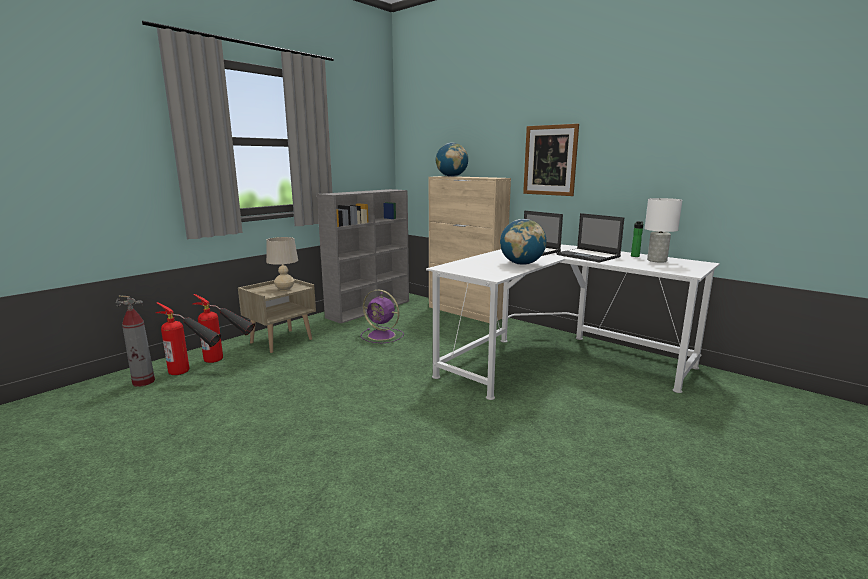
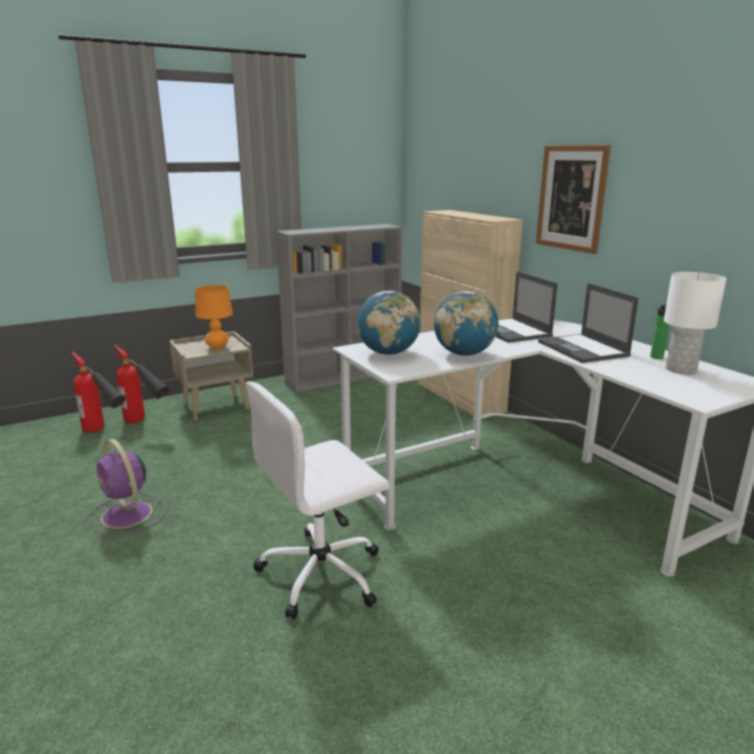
camera: 20 degrees right, 5 degrees up
fire extinguisher [116,295,155,387] -> none
beige table lamp [266,237,298,291] -> orange table lamp [195,285,233,350]
purple fan [361,290,404,343] -> purple fan moved to [89,439,167,537]
globe [436,143,468,177] -> globe moved to [357,291,421,355]
none -> white office chair [246,381,389,619]

